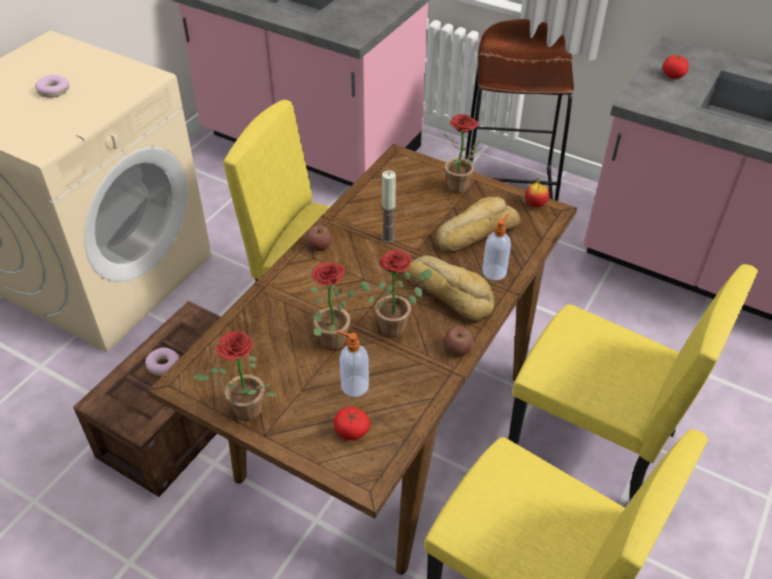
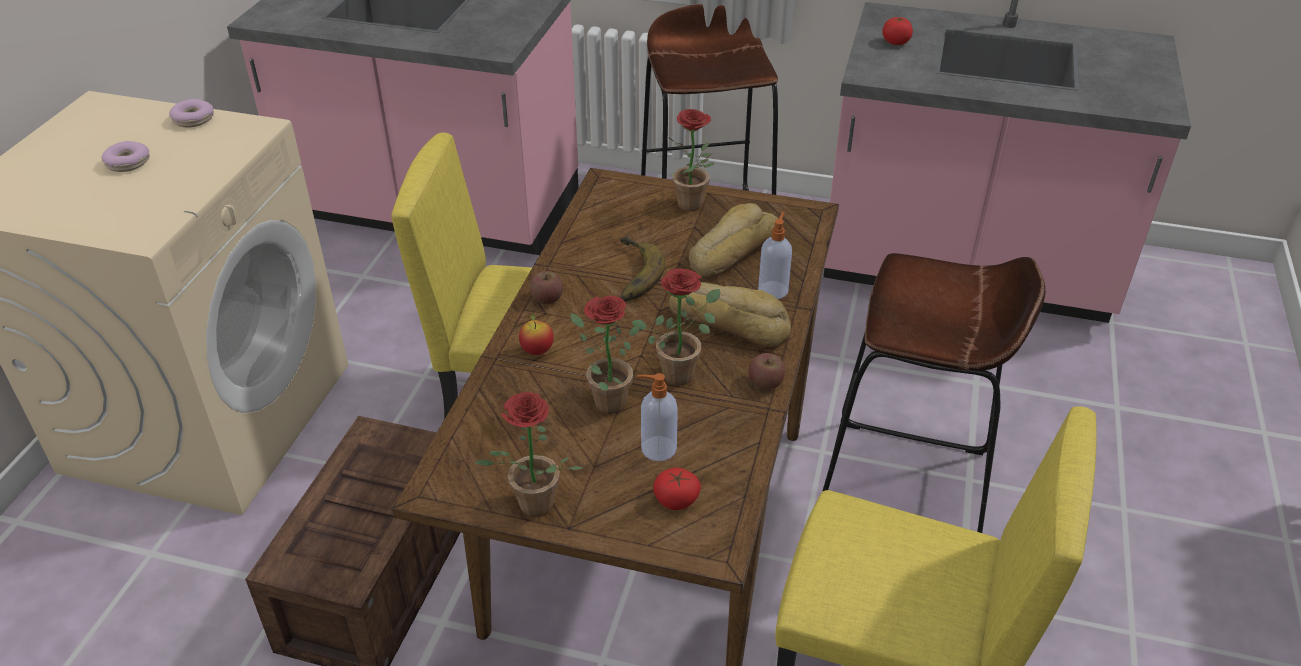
camera: 15 degrees left, 5 degrees down
donut [145,348,179,376] -> donut moved to [169,99,214,127]
candle [381,171,396,243] -> banana [620,236,665,302]
yellow chair [508,264,758,502] -> brown stool [822,253,1045,533]
apple [525,178,549,207] -> apple moved to [519,314,554,355]

